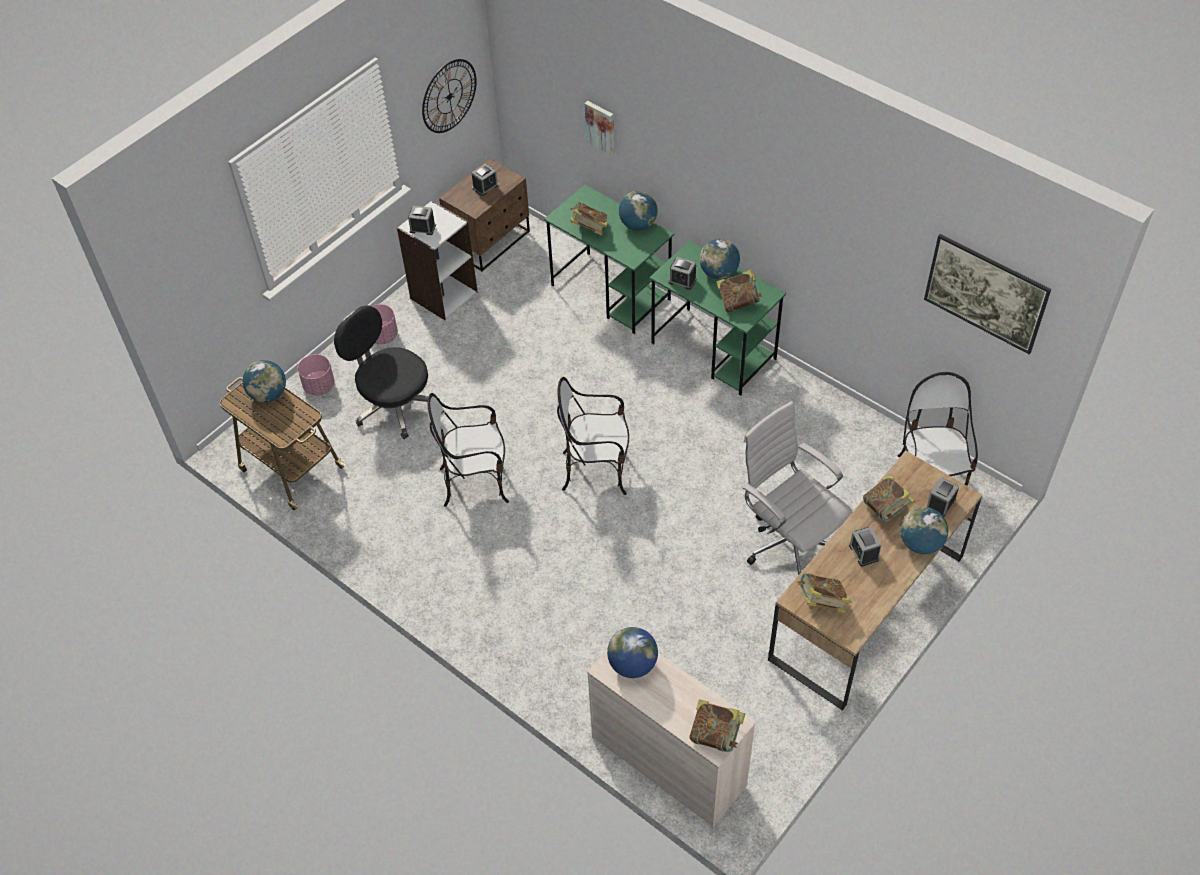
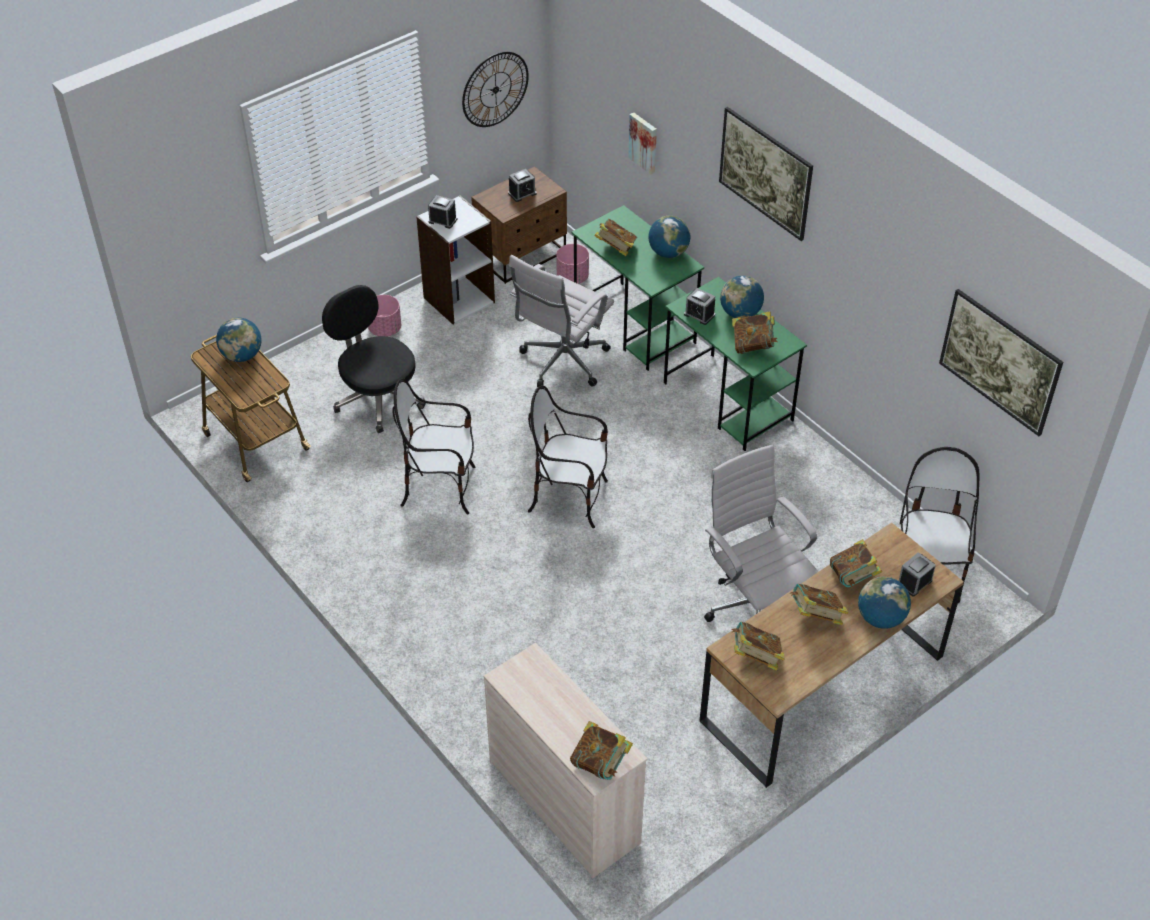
camera: 10 degrees right, 5 degrees down
pink planter [298,354,335,395] -> pink planter moved to [556,244,589,284]
globe [607,627,658,678] -> none
alarm clock [849,527,882,567] -> book [790,584,848,625]
none -> white office chair [509,255,614,387]
none -> picture [719,107,813,241]

